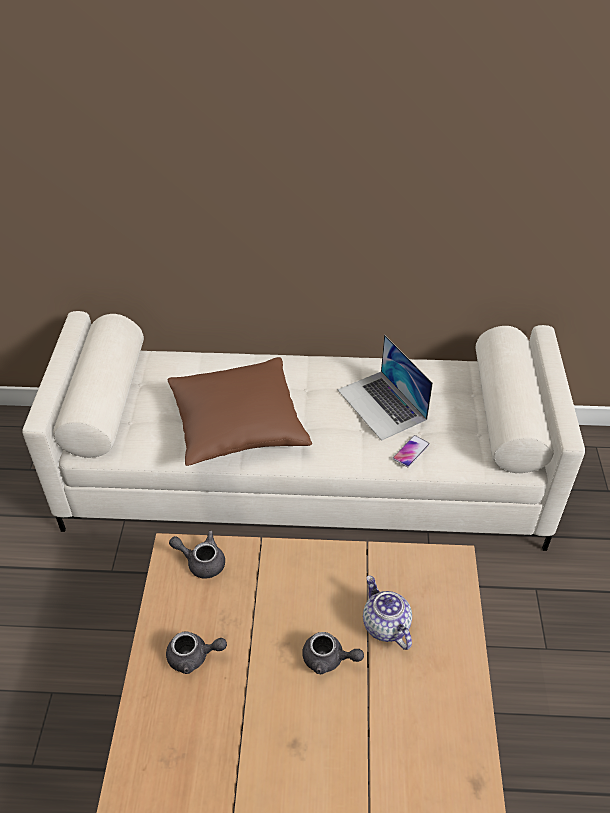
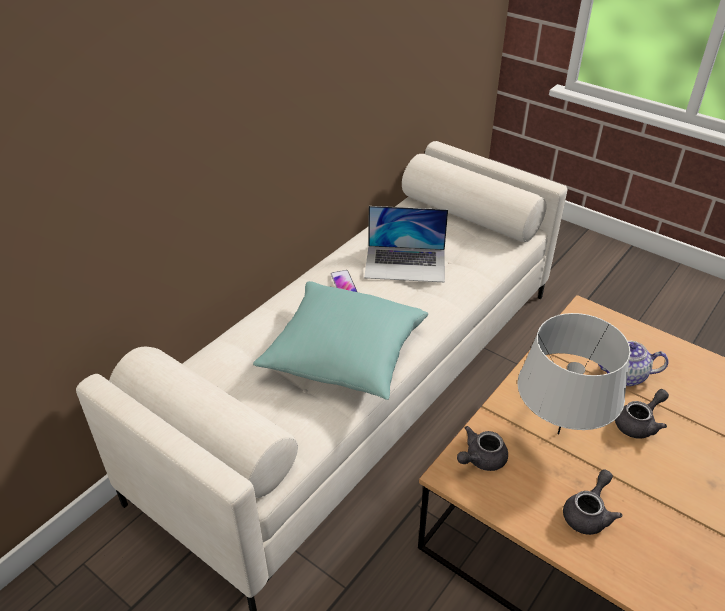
camera: 55 degrees left, 5 degrees down
brown pillow [168,357,312,466] -> turquoise pillow [253,281,428,400]
phone [393,435,430,467] -> phone moved to [331,270,357,292]
none -> grey table lamp [517,313,630,434]

